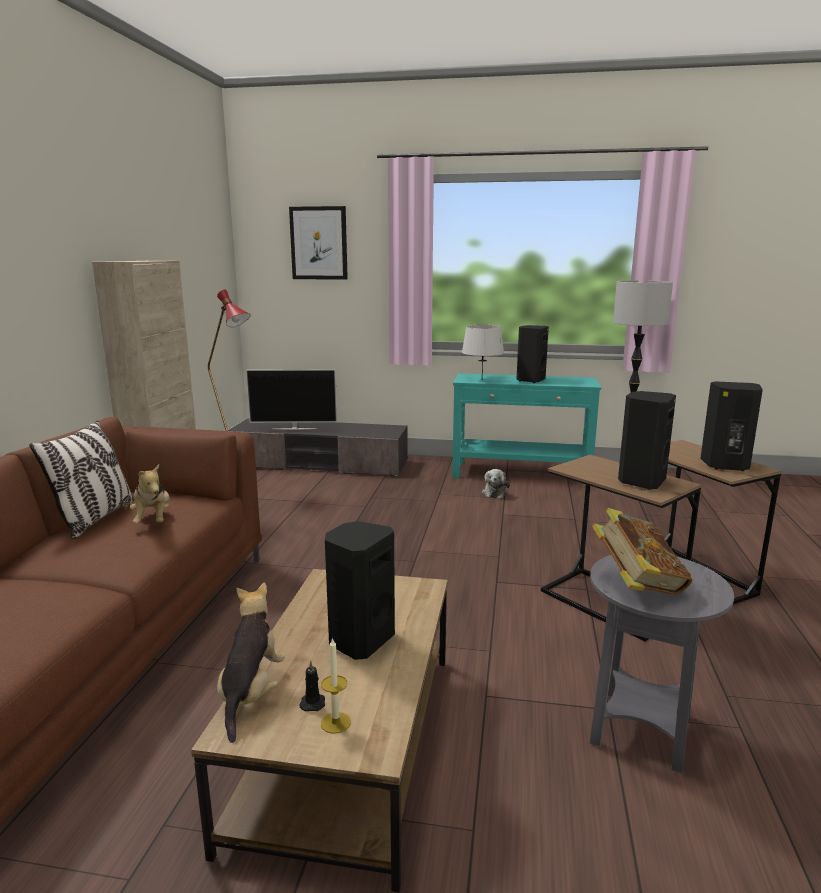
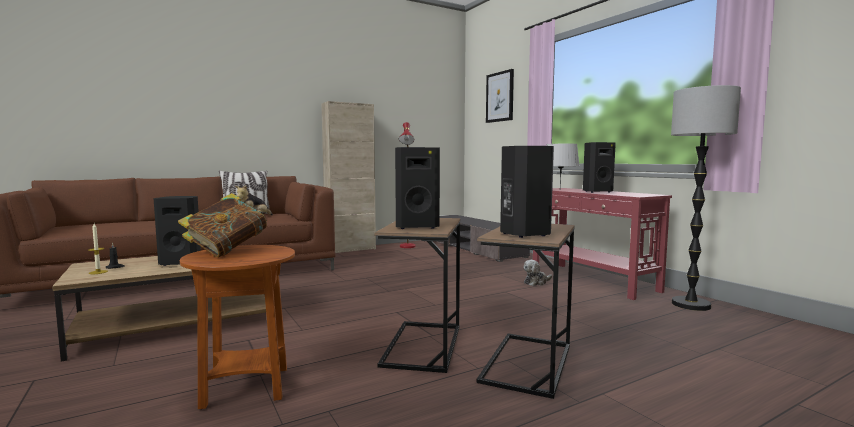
camera: 50 degrees right, 10 degrees down
plush toy [217,583,284,743] -> none
television [246,369,337,430] -> none
turquoise console table [452,373,601,486] -> red console table [533,188,672,300]
grey side table [590,555,734,773] -> brown side table [180,245,295,409]

